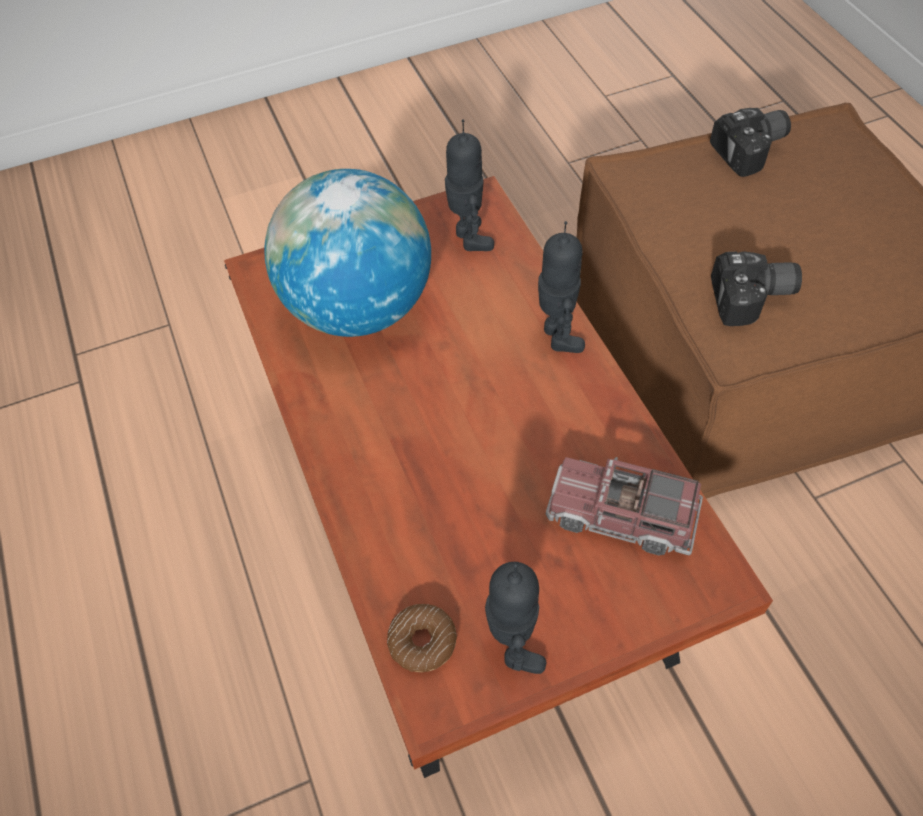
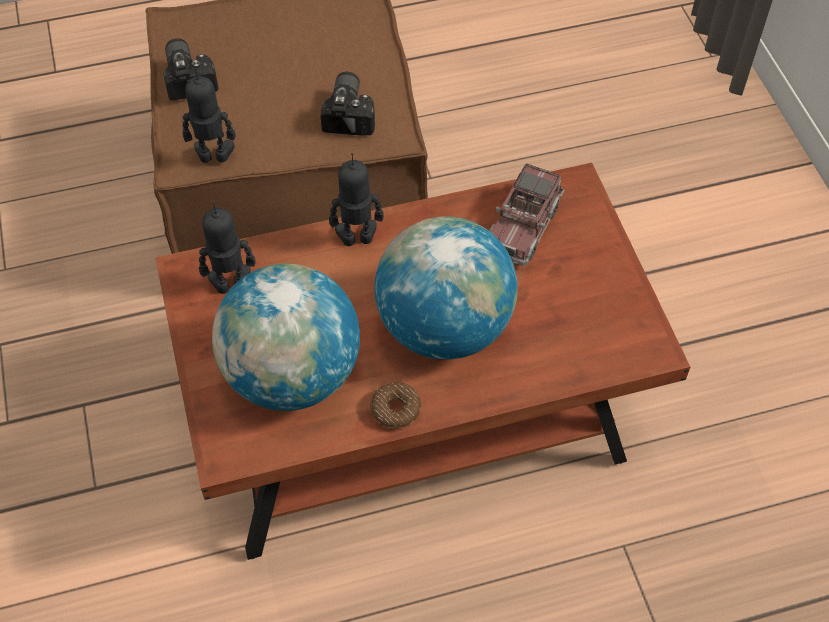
camera: 85 degrees left, 0 degrees up
donut [387,604,457,672] -> donut moved to [370,382,421,429]
toy robot [485,562,546,674] -> toy robot moved to [182,68,236,163]
none -> globe [374,216,518,360]

